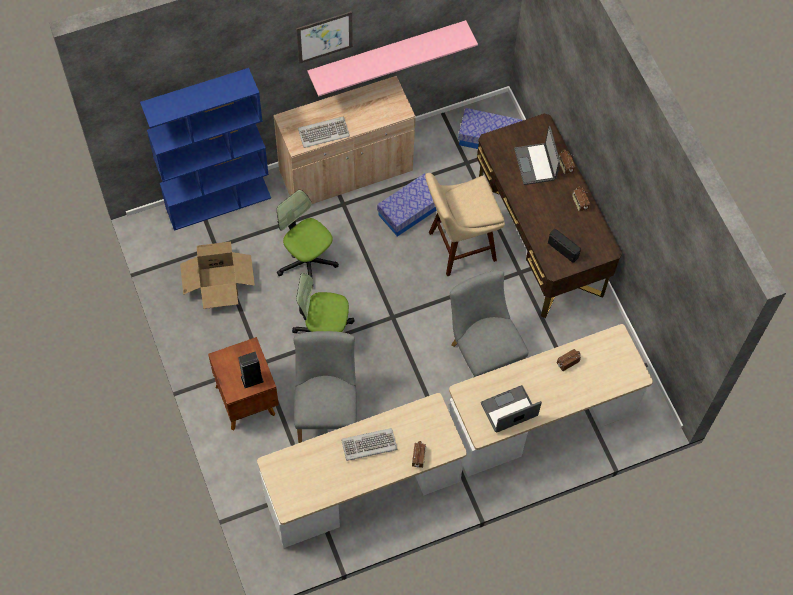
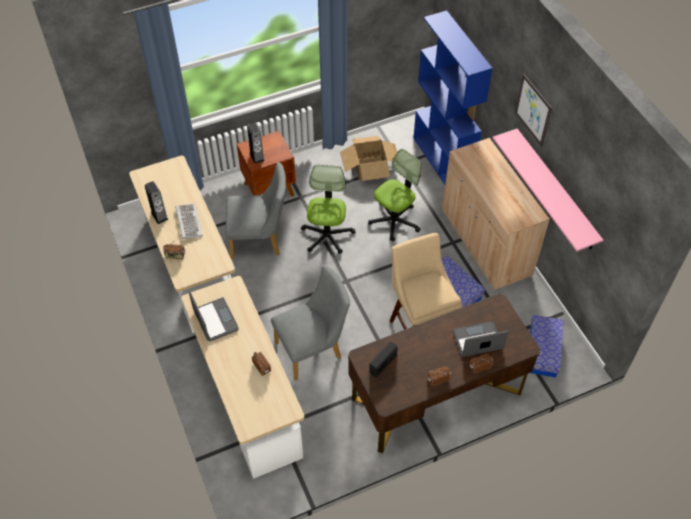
camera: 90 degrees right, 10 degrees down
keyboard [298,117,350,148] -> none
none -> speaker [144,181,168,224]

